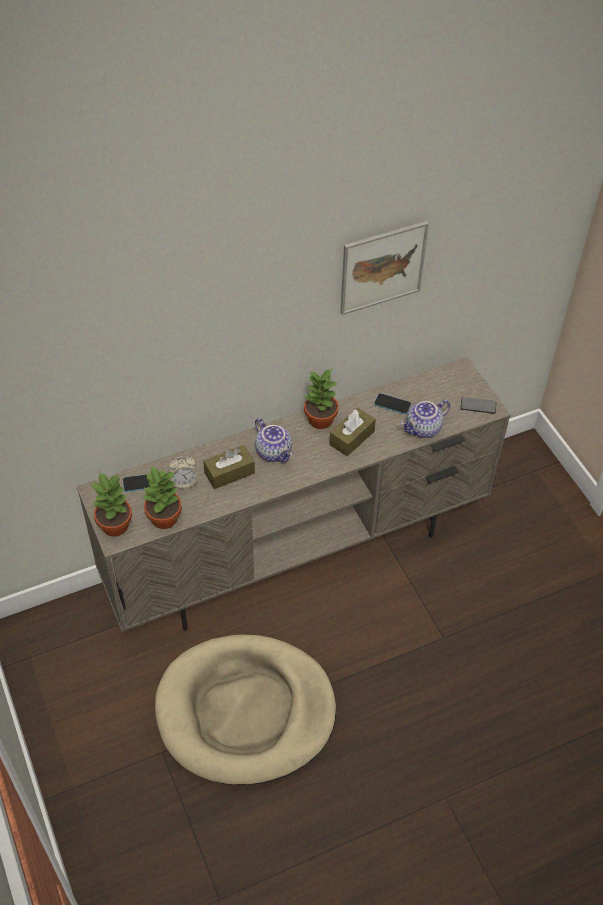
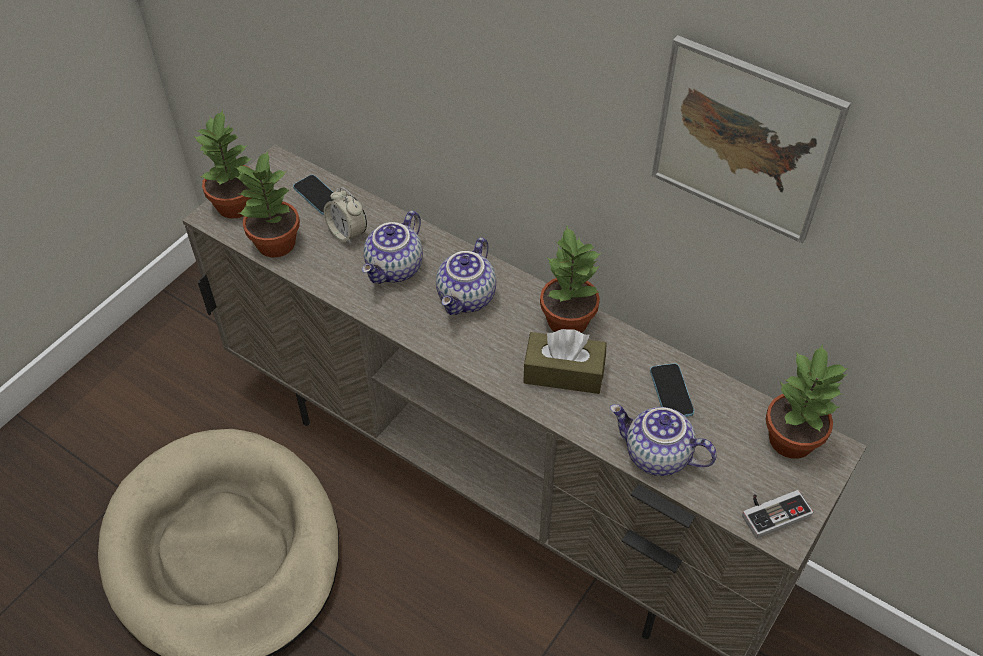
camera: 60 degrees right, 0 degrees up
brown tissue box [203,445,255,489] -> teapot [362,211,423,284]
phone [461,397,496,414] -> game controller [742,490,813,538]
none -> potted plant [766,344,849,459]

